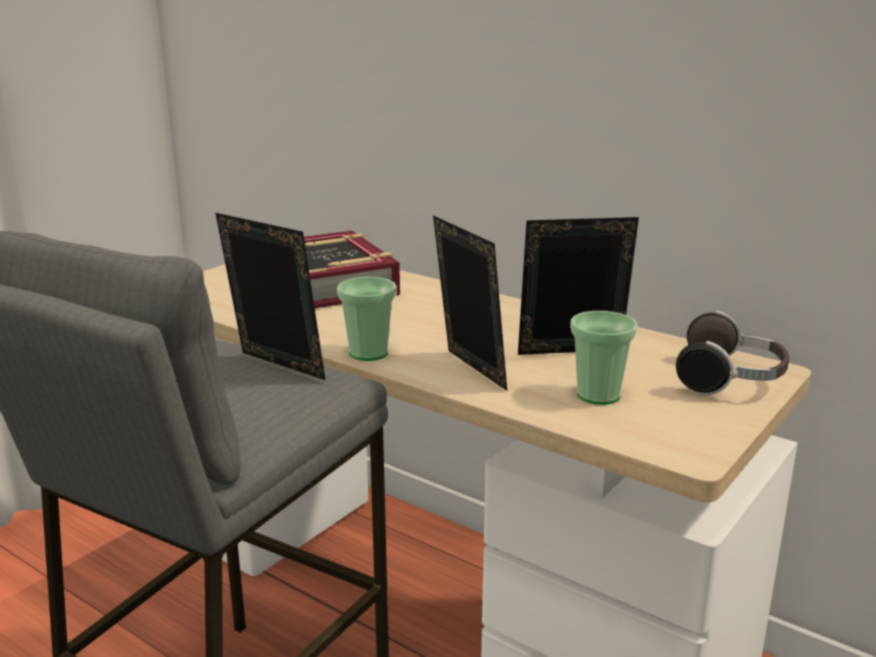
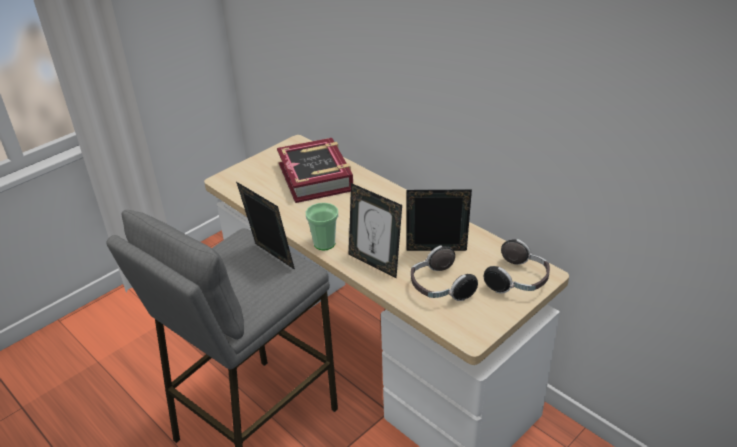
camera: 10 degrees right, 15 degrees up
picture frame [433,215,507,391] -> picture frame turned 150 degrees clockwise [349,183,402,278]
cup [571,311,638,405] -> headphones [411,245,478,301]

